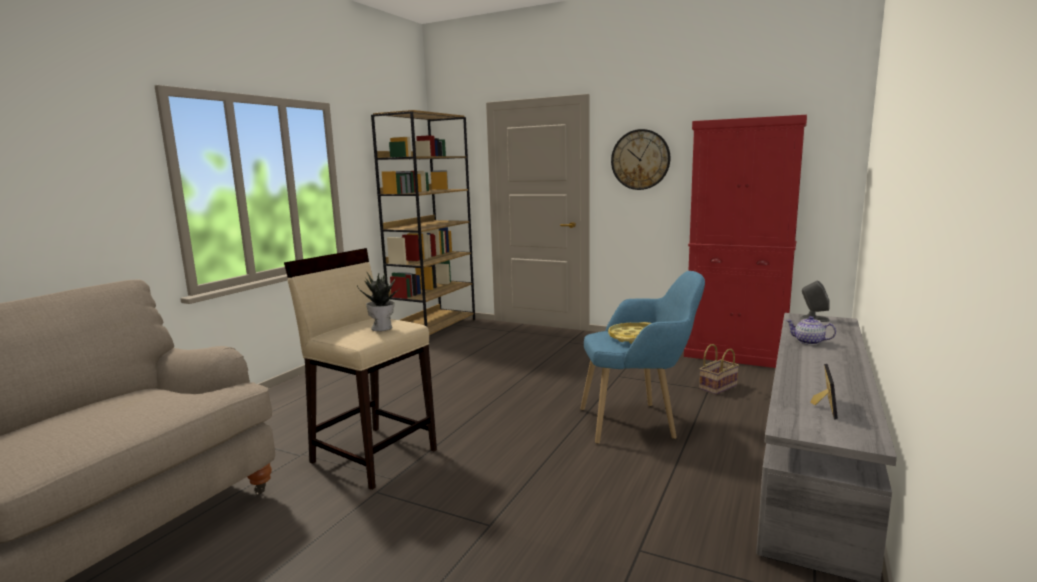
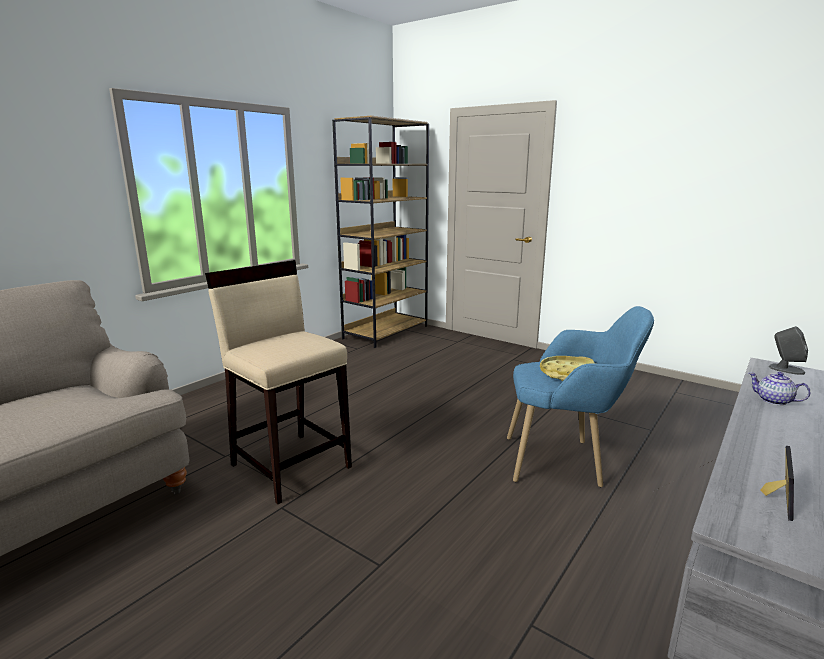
camera: 10 degrees right, 5 degrees up
potted plant [357,271,400,331] -> none
wall clock [611,129,670,190] -> none
red cabinet [684,115,807,368] -> none
basket [699,344,739,395] -> none

